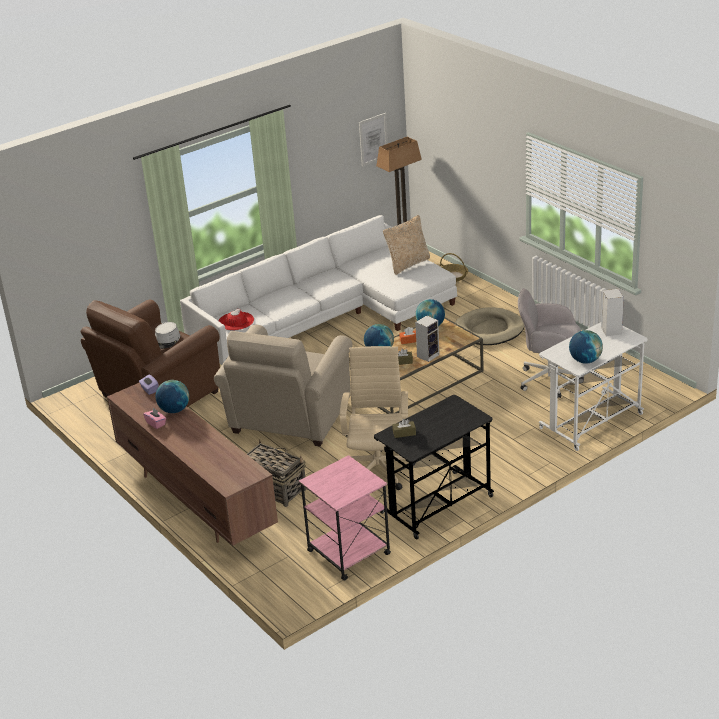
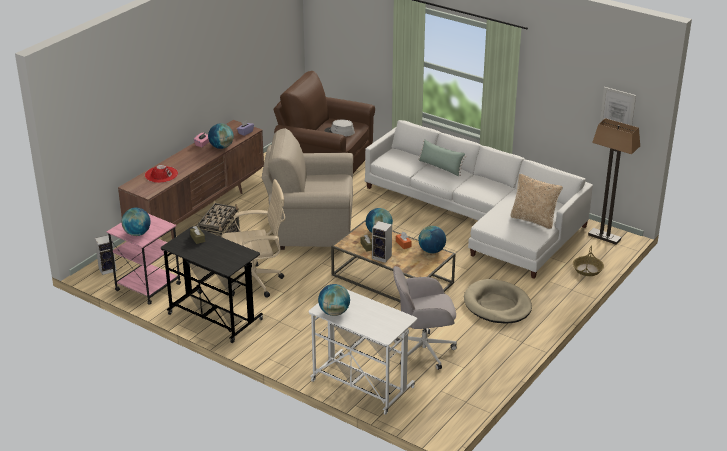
camera: 70 degrees right, 0 degrees up
red hat [218,309,254,330] -> red hat moved to [145,165,178,183]
grey office chair [518,288,581,398] -> grey office chair turned 90 degrees counterclockwise [393,266,457,370]
speaker [601,289,624,336] -> speaker moved to [95,235,117,275]
none -> globe [122,208,151,236]
none -> green pillow [418,140,466,176]

